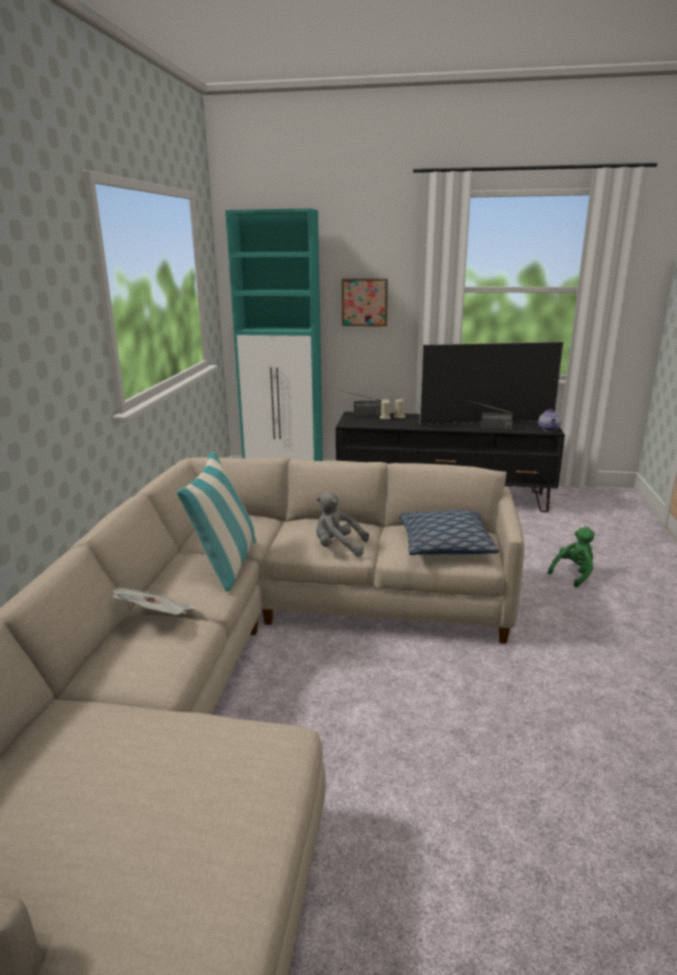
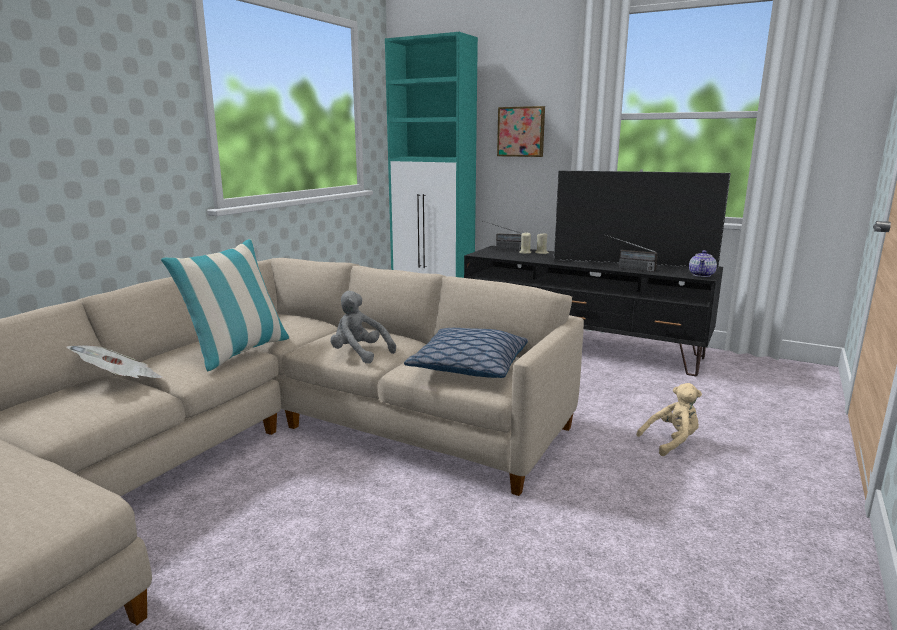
camera: 20 degrees right, 5 degrees down
green plush toy [548,527,595,588] -> beige plush toy [636,383,702,456]

